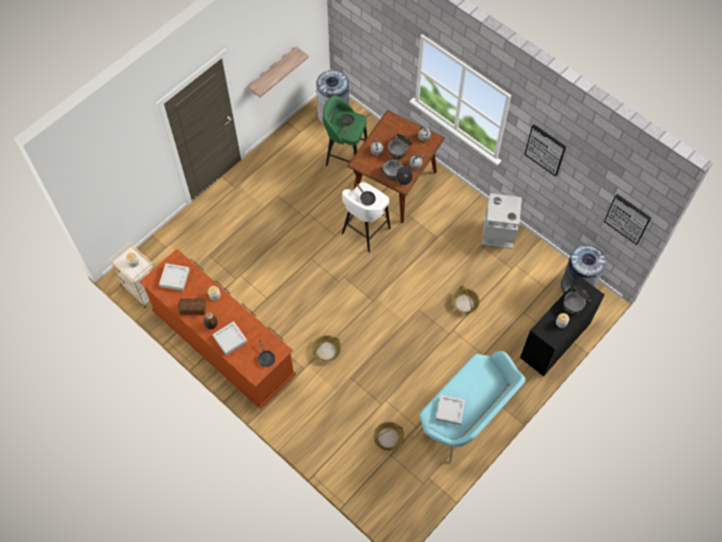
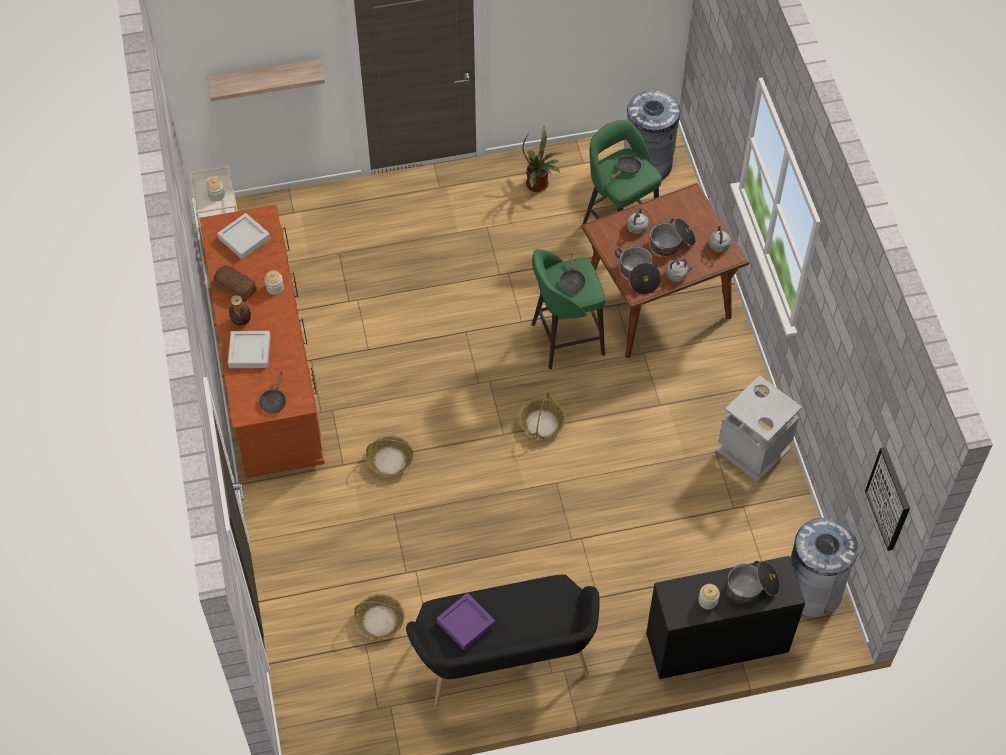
camera: 35 degrees right, 5 degrees down
shelf [248,46,309,98] -> shelf moved to [207,59,325,101]
white stool [341,182,391,252] -> green stool [532,249,605,369]
turquoise bench [413,351,525,463] -> black bench [406,575,600,706]
grey tray [435,395,465,425] -> purple tray [436,593,495,650]
basket [451,286,480,314] -> basket moved to [519,393,566,439]
picture [524,125,566,177] -> none
none -> potted plant [522,126,564,192]

